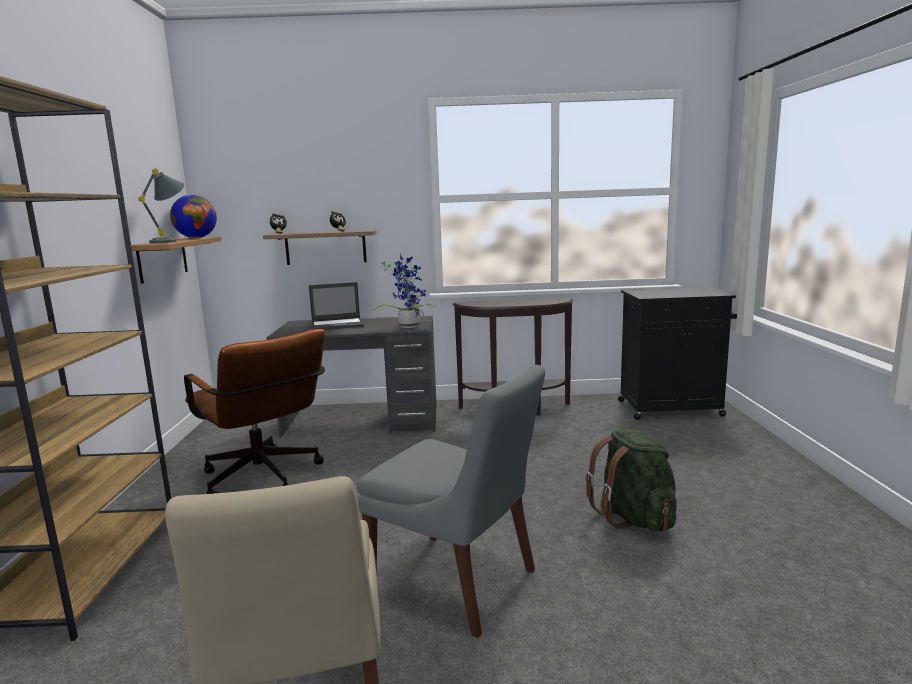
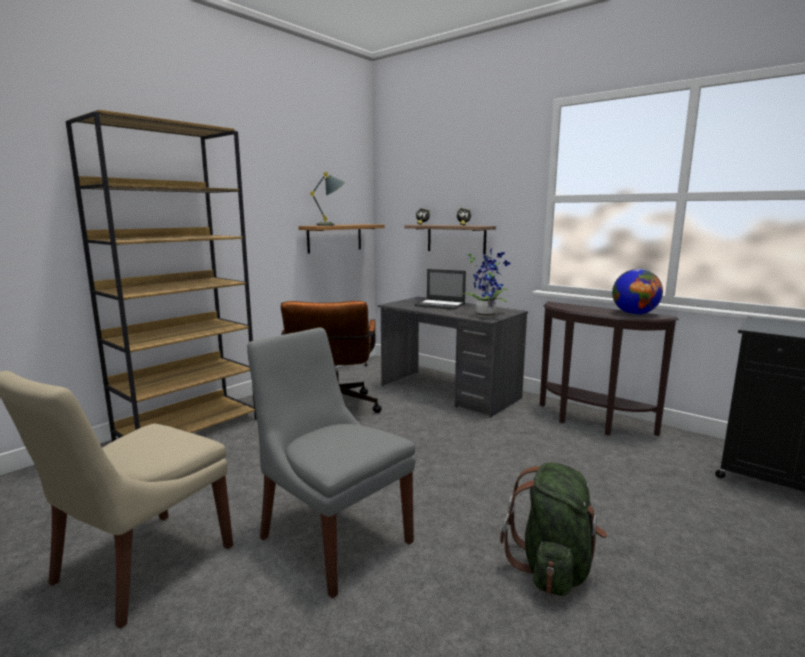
camera: 40 degrees right, 0 degrees up
globe [170,195,217,238] -> globe moved to [612,269,663,315]
grey chair [357,365,545,638] -> grey chair turned 150 degrees clockwise [247,327,415,598]

